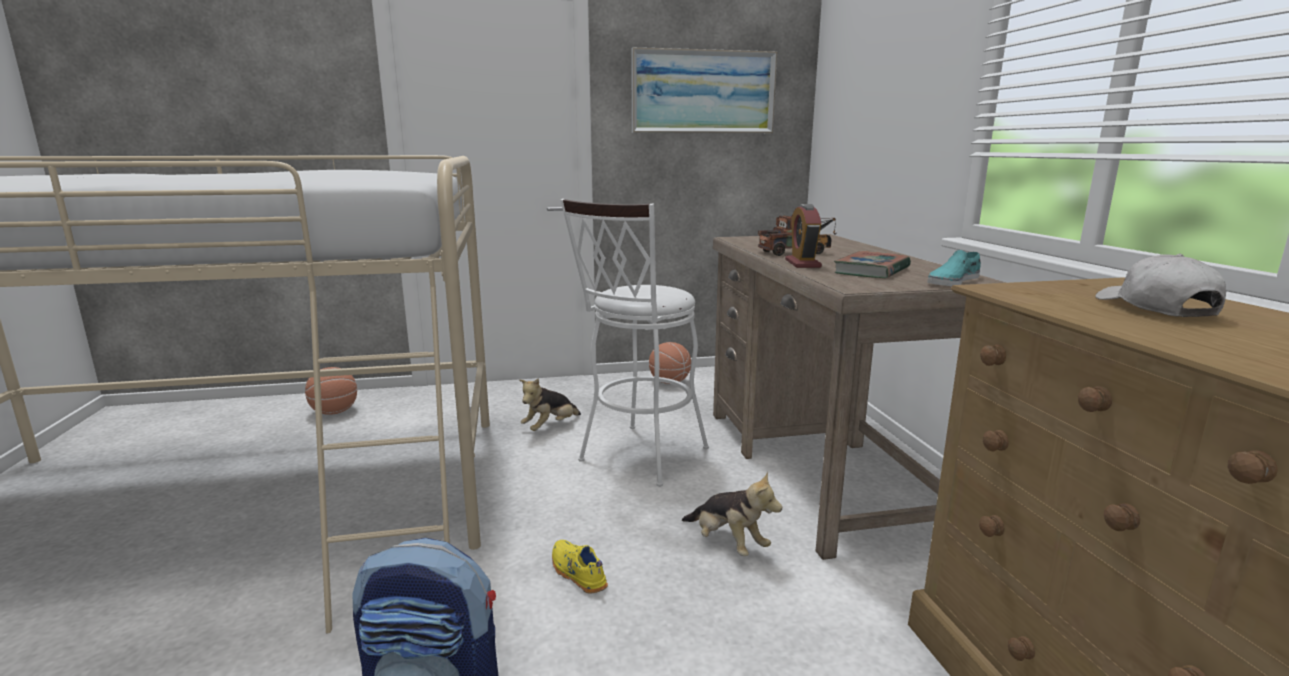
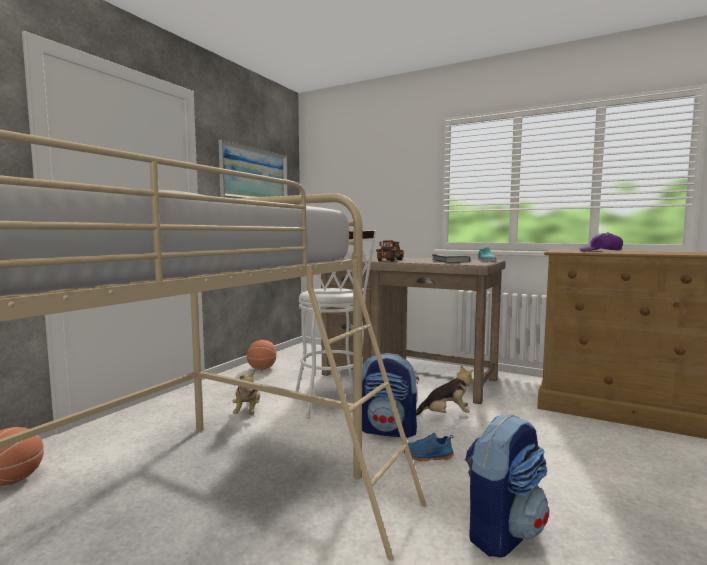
camera: 50 degrees left, 10 degrees down
yellow shoe [552,540,608,594] -> blue shoe [403,433,454,461]
alarm clock [785,204,822,268] -> none
white cap [1096,254,1226,317] -> purple cap [579,232,623,251]
none -> backpack [362,353,419,438]

